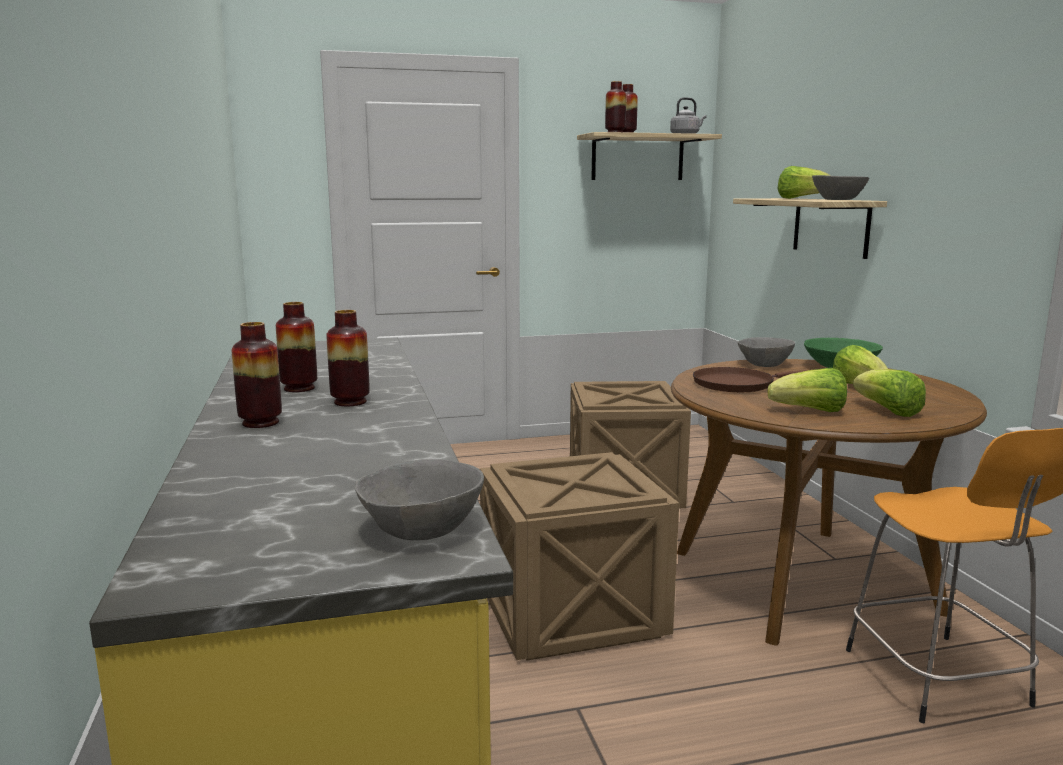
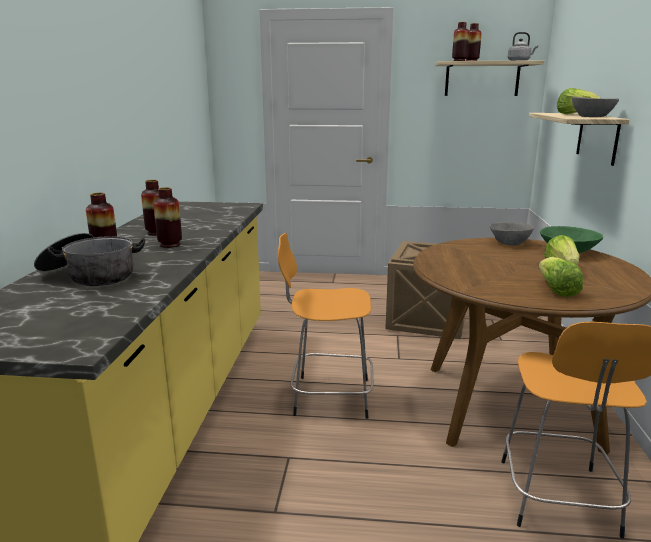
camera: 20 degrees right, 5 degrees up
grey bowl [355,459,484,540] -> none
crate [480,452,679,661] -> orange stool [278,233,374,419]
brown frying pan [693,367,808,392] -> none
lettuce [768,368,847,412] -> none
none -> cooking pot [34,233,146,286]

